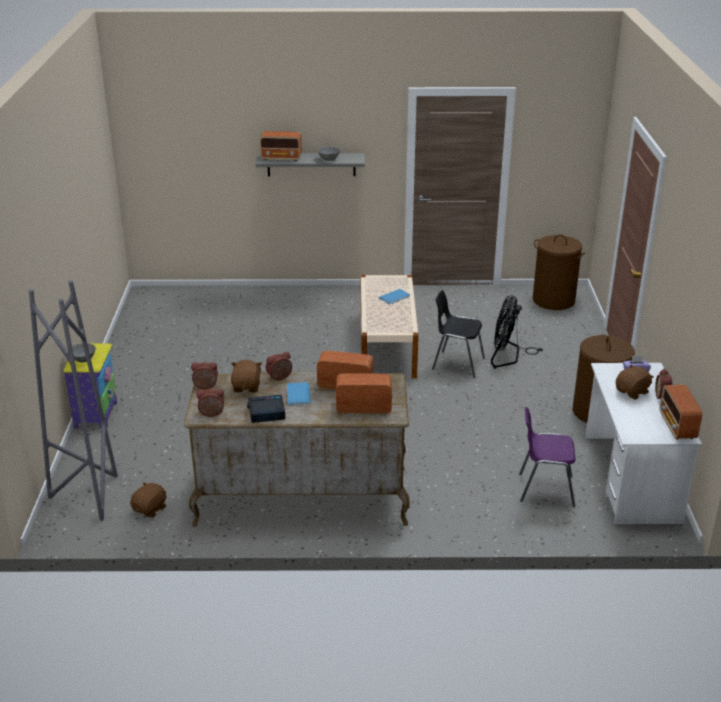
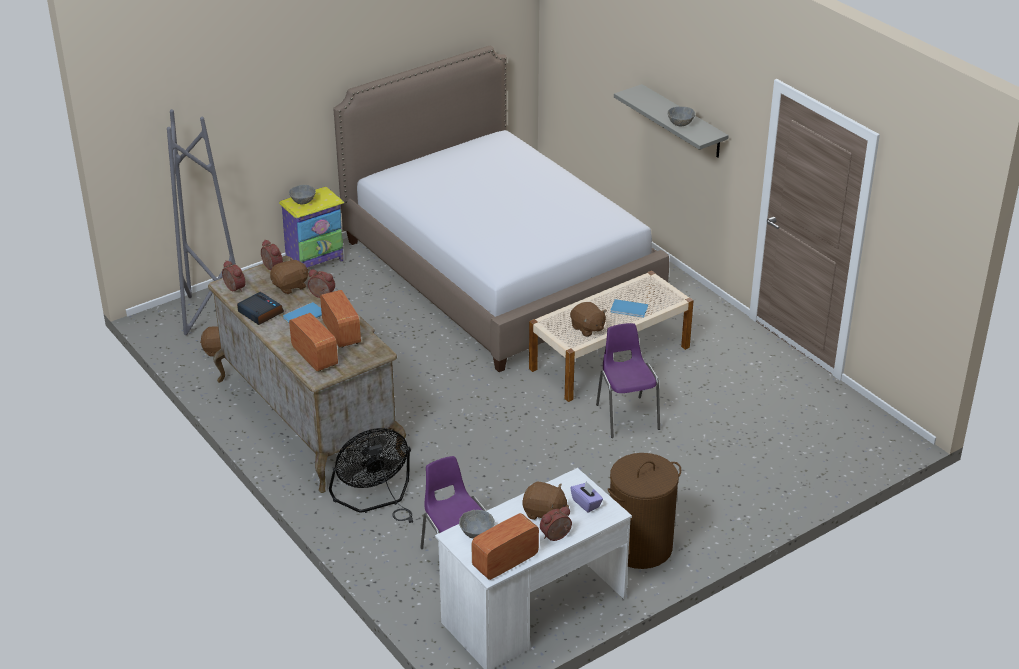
camera: 55 degrees right, 5 degrees up
radio [259,131,302,161] -> none
black chair [432,290,485,378] -> purple chair [596,323,660,438]
black fan [491,295,543,369] -> black fan moved to [329,428,413,523]
brown laundry basket [533,234,585,310] -> none
none -> bed [334,46,669,372]
none -> grey bowl [459,510,495,539]
none -> brown plush toy [570,302,607,337]

